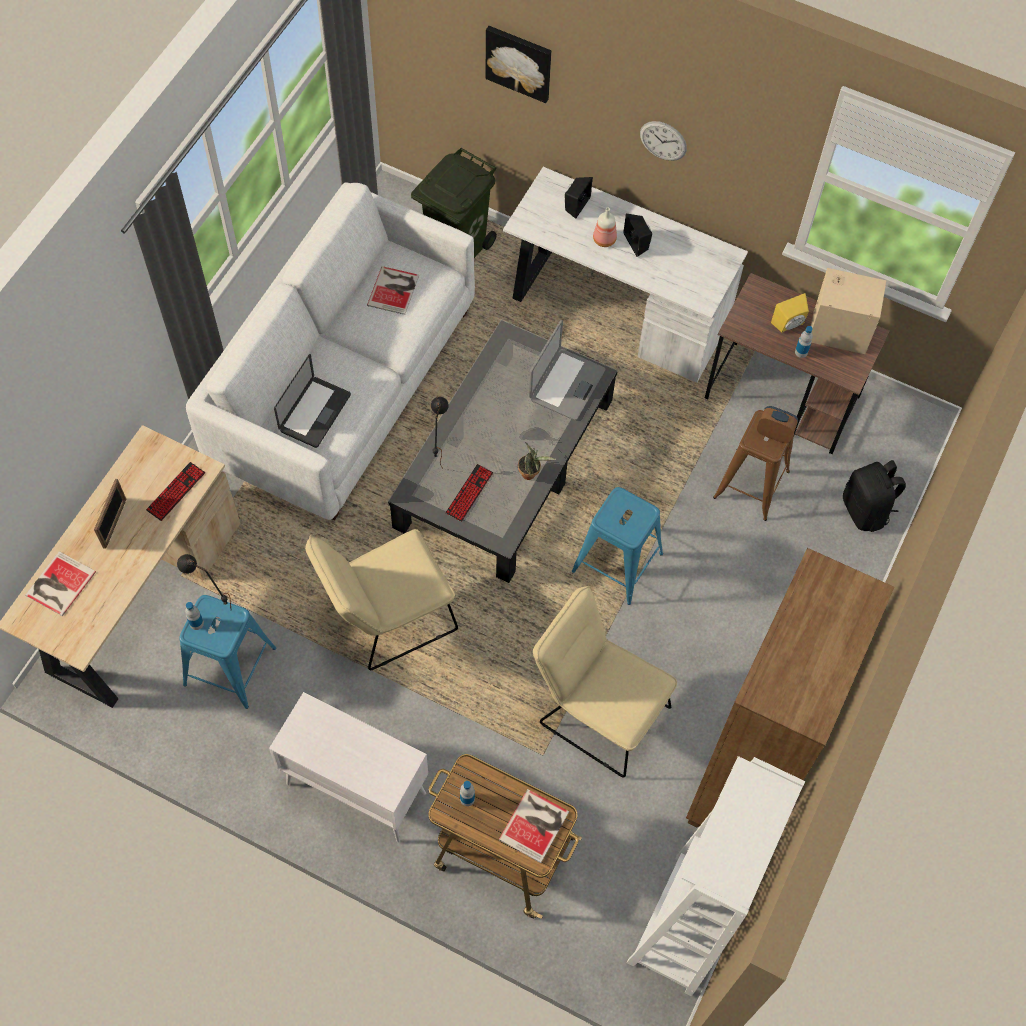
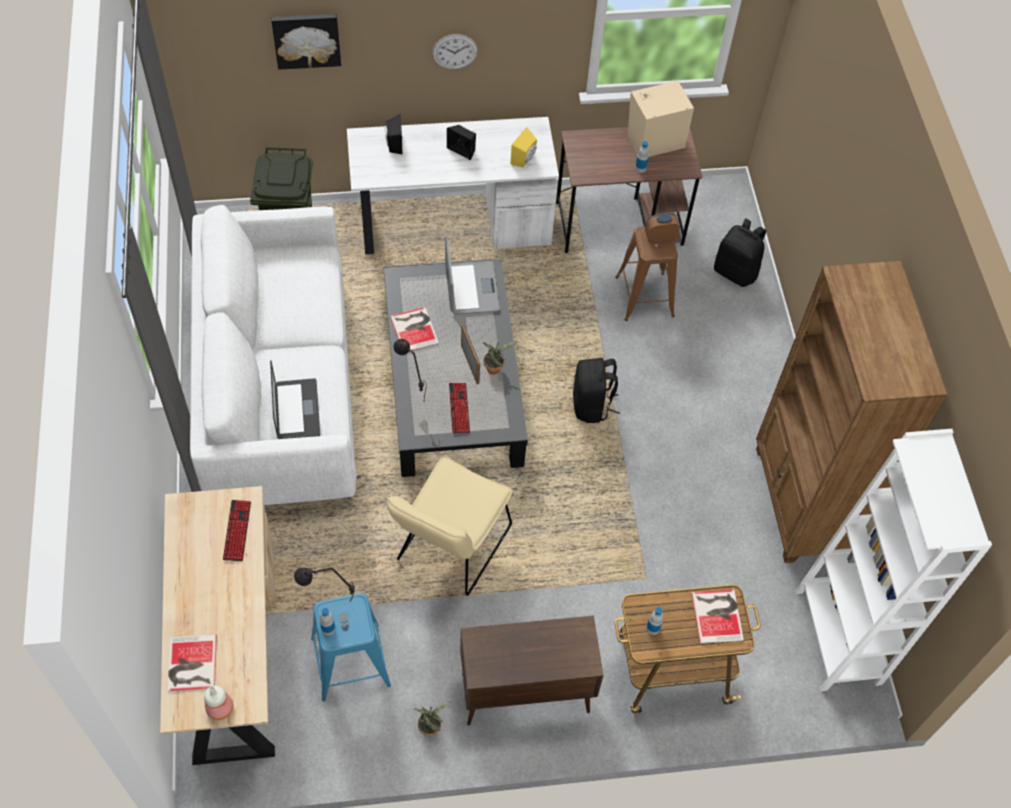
camera: 35 degrees left, 5 degrees down
picture frame [94,479,127,549] -> picture frame moved to [461,325,480,384]
white cabinet [269,692,428,842] -> brown cabinet [460,616,604,725]
book [367,266,419,315] -> book moved to [390,307,439,351]
beige chair [533,586,677,778] -> none
blue stool [572,487,663,605] -> black backpack [573,358,620,423]
bottle [593,208,617,247] -> bottle moved to [204,685,234,720]
yellow speaker [771,293,809,332] -> yellow speaker moved to [510,127,537,167]
none -> potted plant [414,701,453,736]

